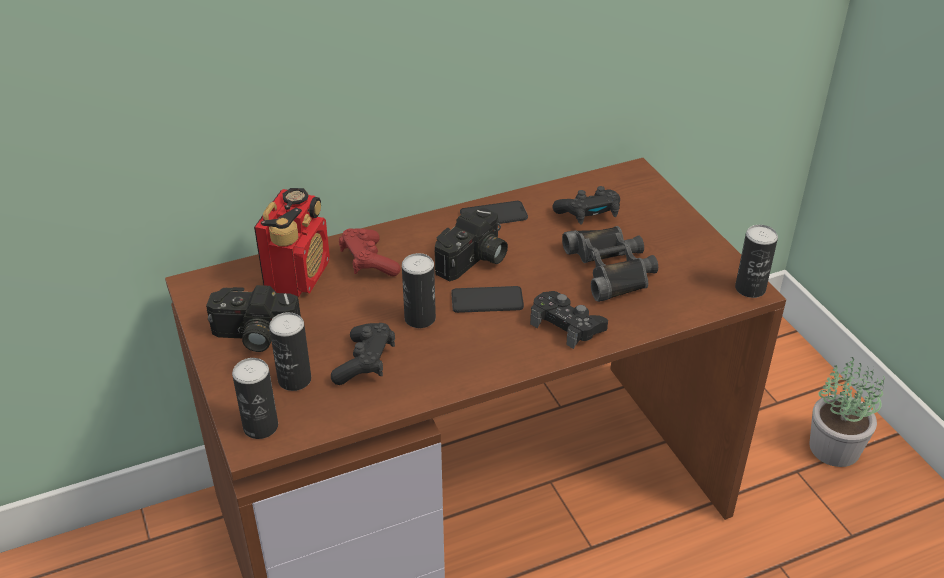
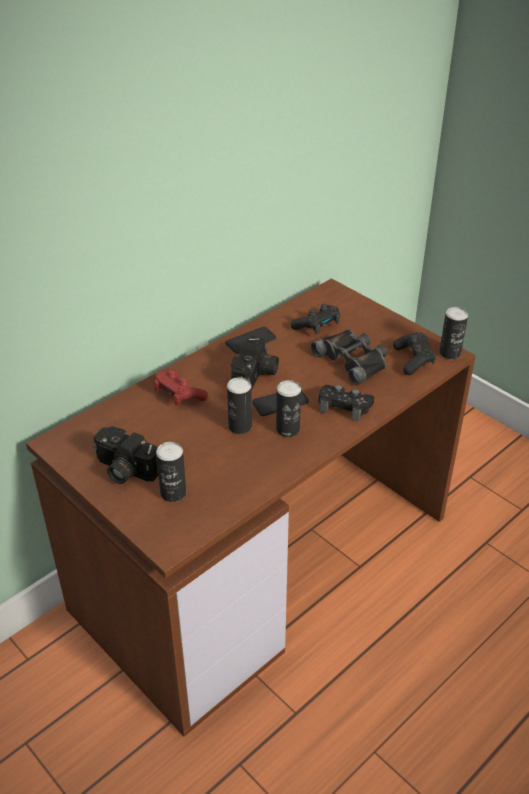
camera: 20 degrees left, 0 degrees up
camera [206,285,301,352] -> camera turned 45 degrees clockwise [93,426,159,484]
can [232,358,278,439] -> can moved to [276,380,301,437]
radio [254,188,330,297] -> none
black game controller [331,323,395,385] -> black game controller moved to [393,332,436,375]
potted plant [810,357,885,467] -> none

